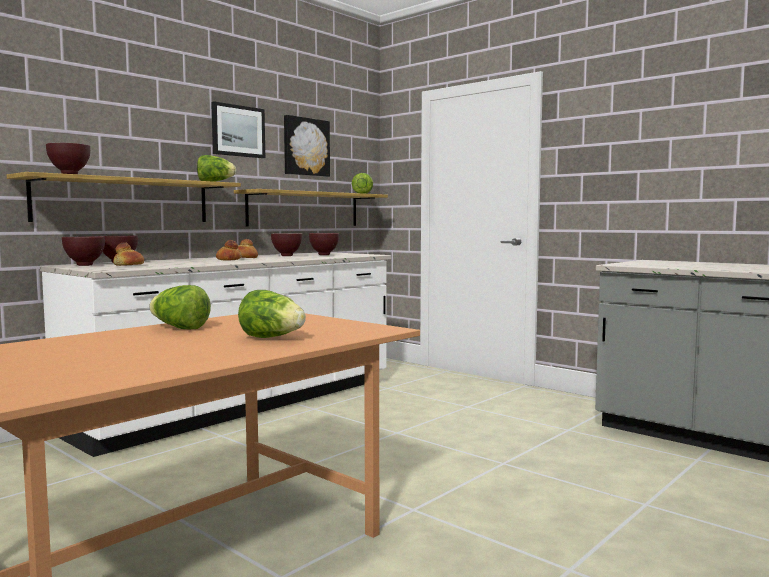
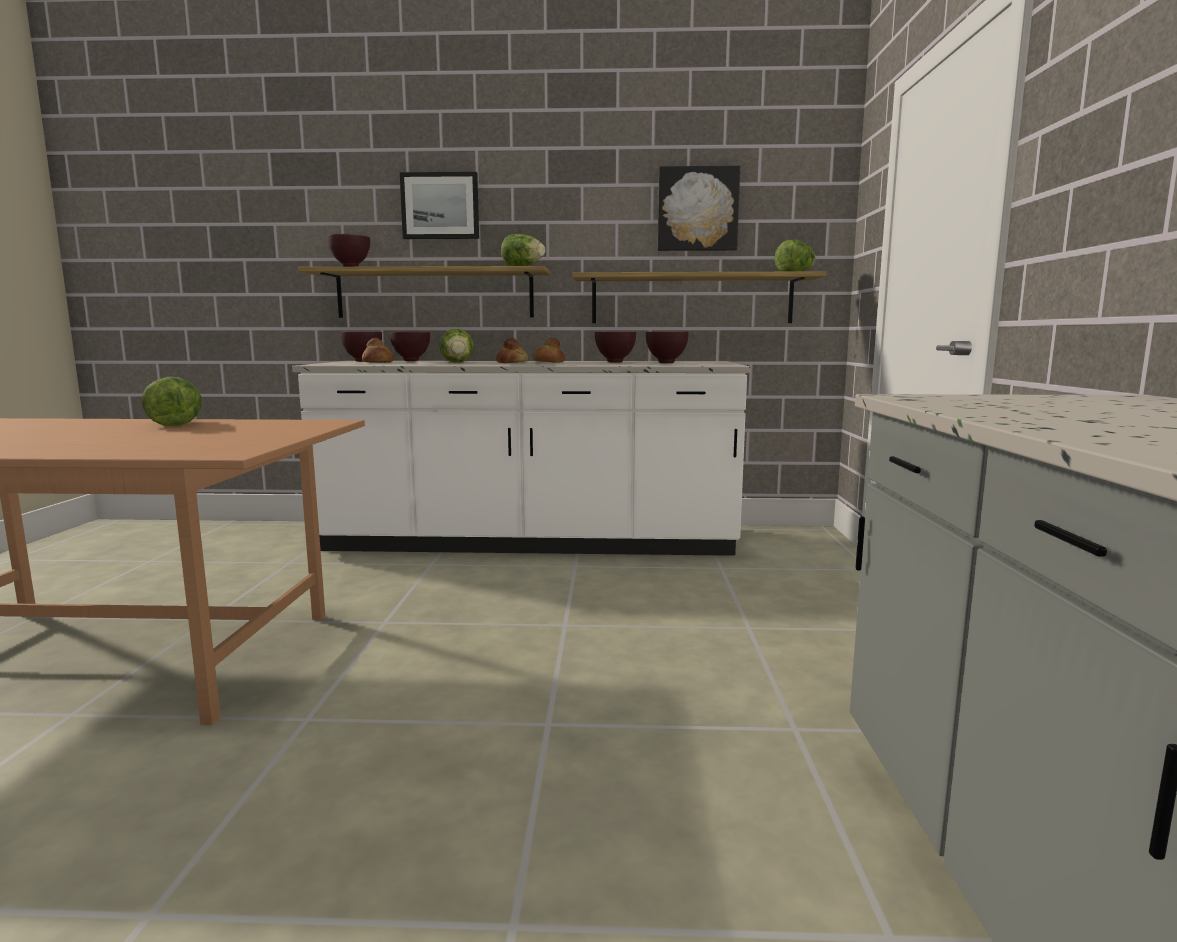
camera: 50 degrees right, 5 degrees up
picture [211,101,265,158] -> picture moved to [400,172,479,239]
lettuce [238,290,306,338] -> lettuce moved to [439,329,474,363]

